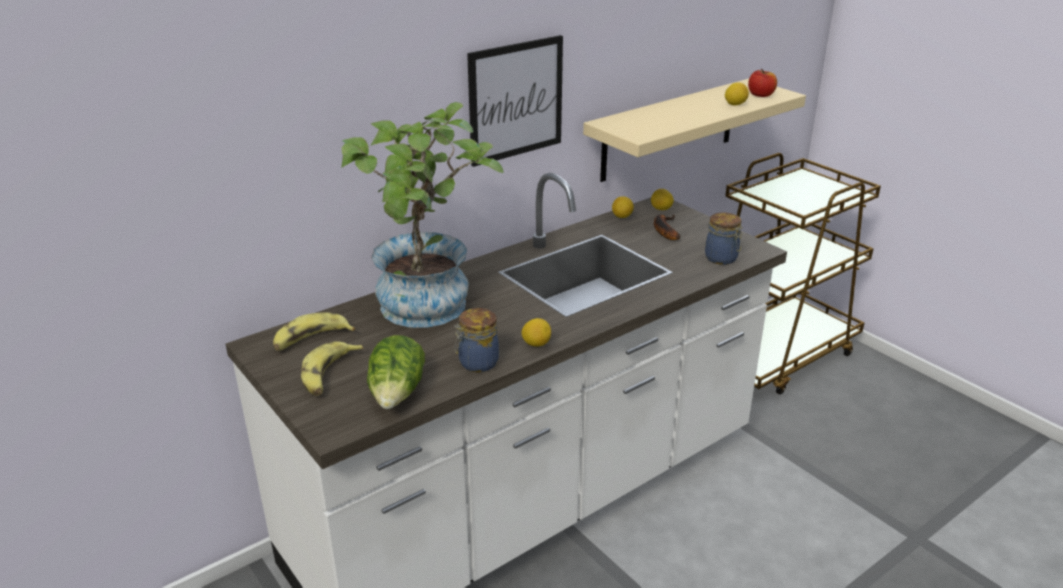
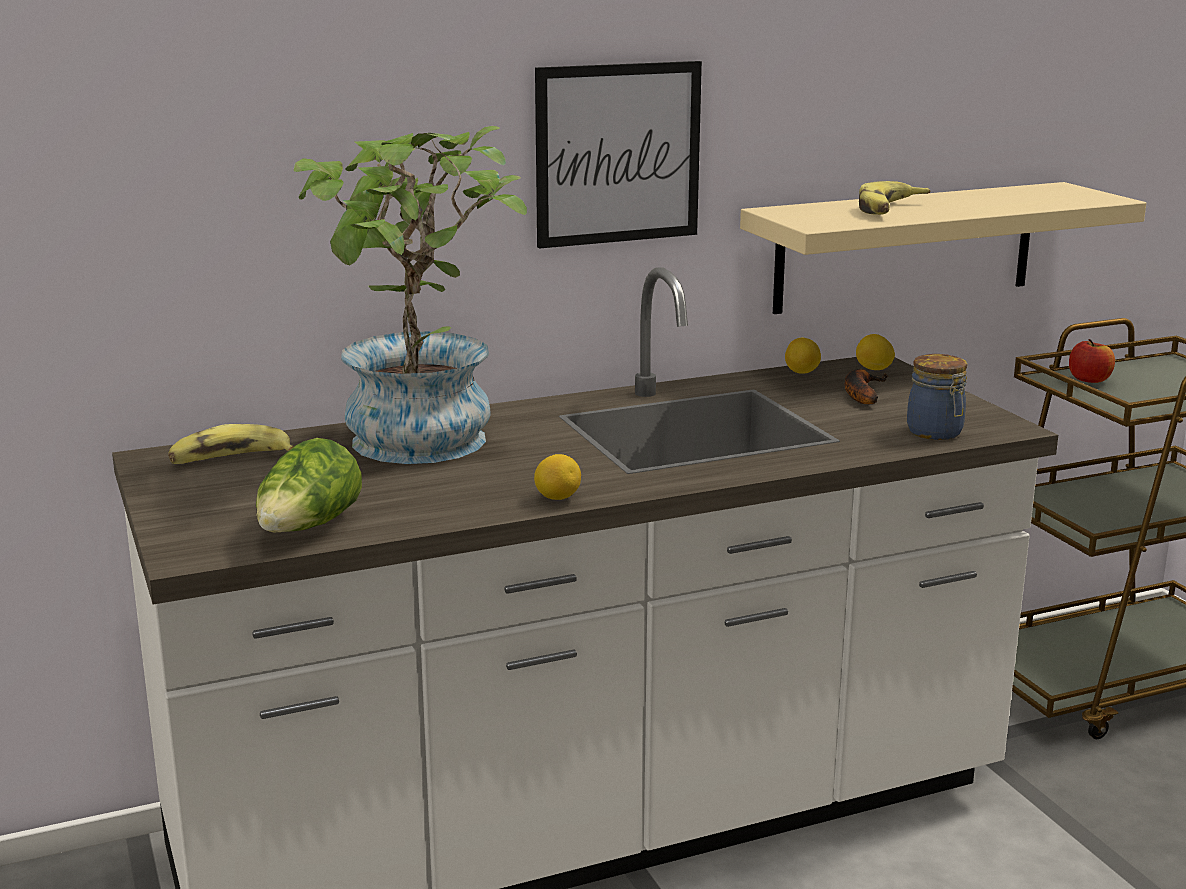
camera: 15 degrees right, 10 degrees down
banana [301,341,363,396] -> banana moved to [859,181,931,215]
jar [455,308,499,372] -> none
lemon [725,82,749,105] -> none
apple [748,69,777,97] -> apple moved to [1069,339,1115,383]

